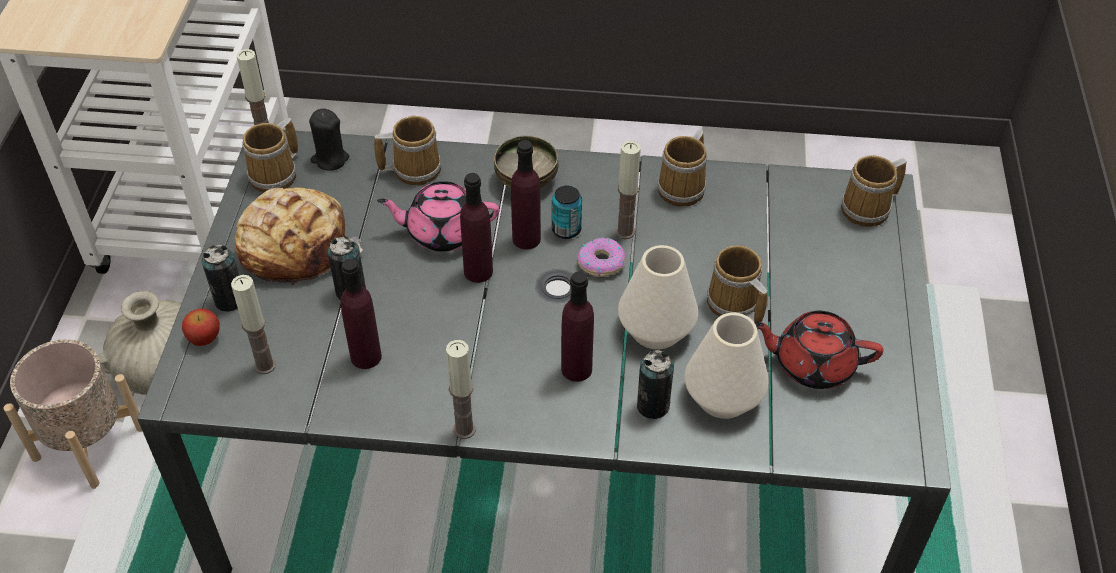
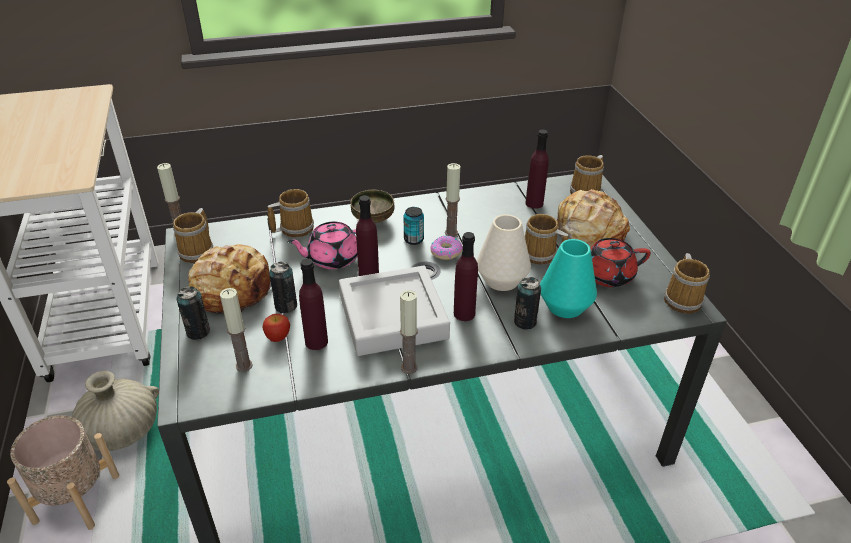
camera: 20 degrees left, 10 degrees down
apple [182,308,220,346] -> apple moved to [263,314,290,342]
black candle [309,108,349,171] -> none
purple bottle [511,140,541,249] -> purple bottle moved to [525,130,549,209]
mug [657,130,707,207] -> mug moved to [664,253,710,314]
white vase [684,313,769,419] -> turquoise vase [540,239,597,318]
none -> grey tray [339,265,450,356]
none -> bread [557,189,630,248]

